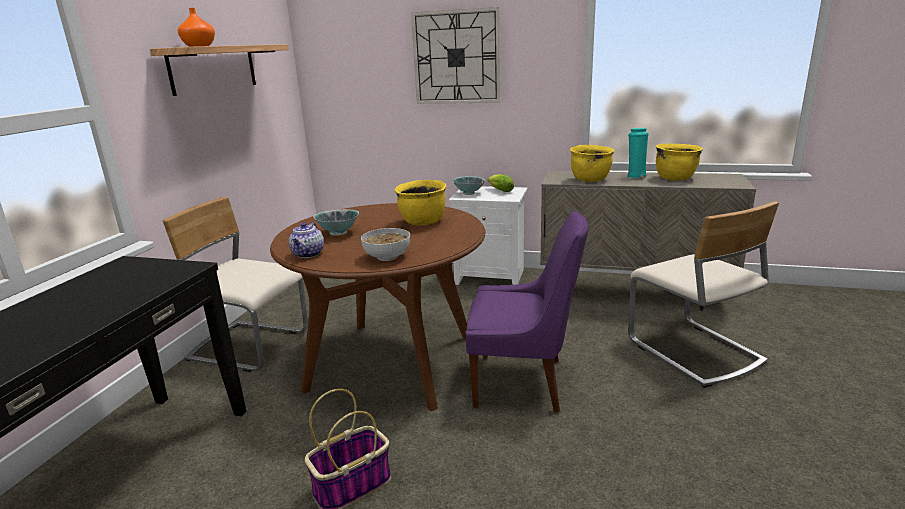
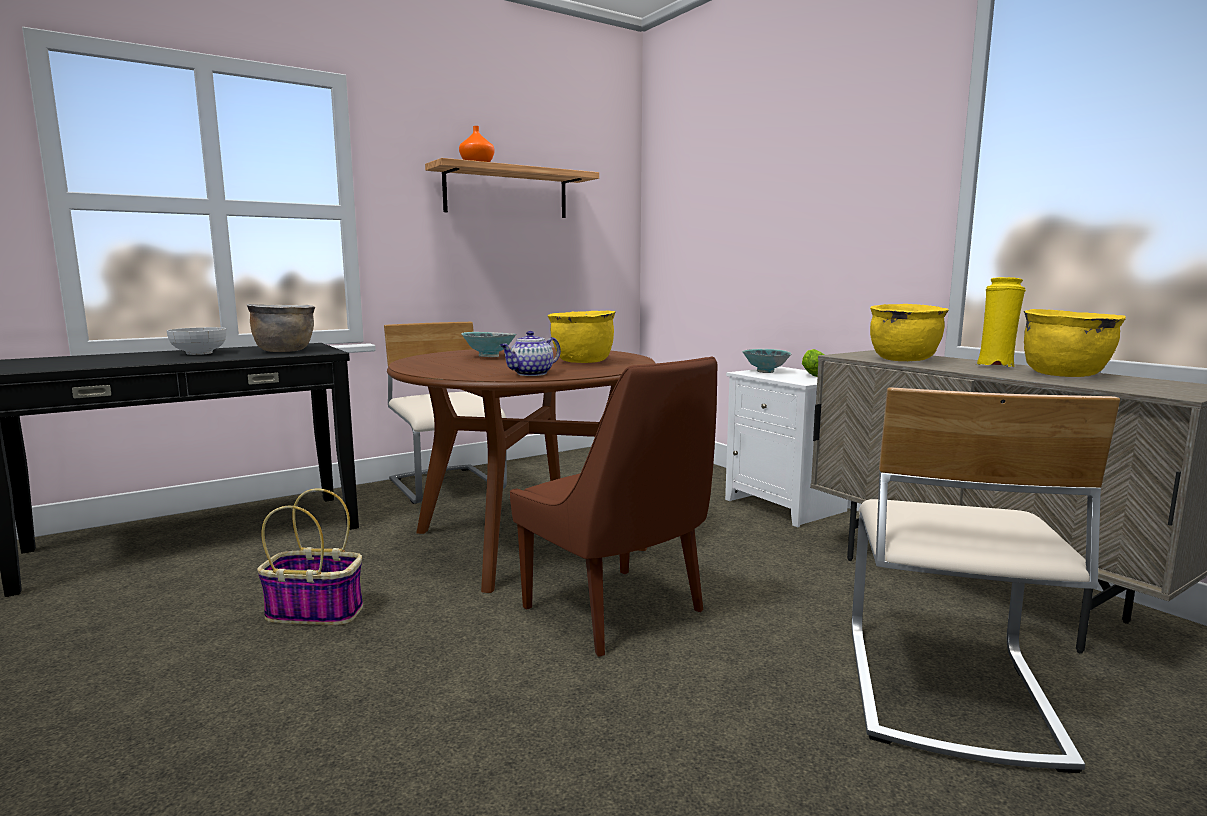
camera: 40 degrees right, 10 degrees down
teapot [289,222,324,258] -> teapot moved to [500,331,561,376]
bowl [361,228,410,261] -> bowl moved to [167,327,226,355]
wall clock [411,7,500,104] -> none
purple chair [465,210,589,413] -> brown chair [510,357,717,657]
turquoise vase [628,128,649,178] -> yellow vase [974,277,1026,367]
none -> brown cooking pot [247,304,316,352]

